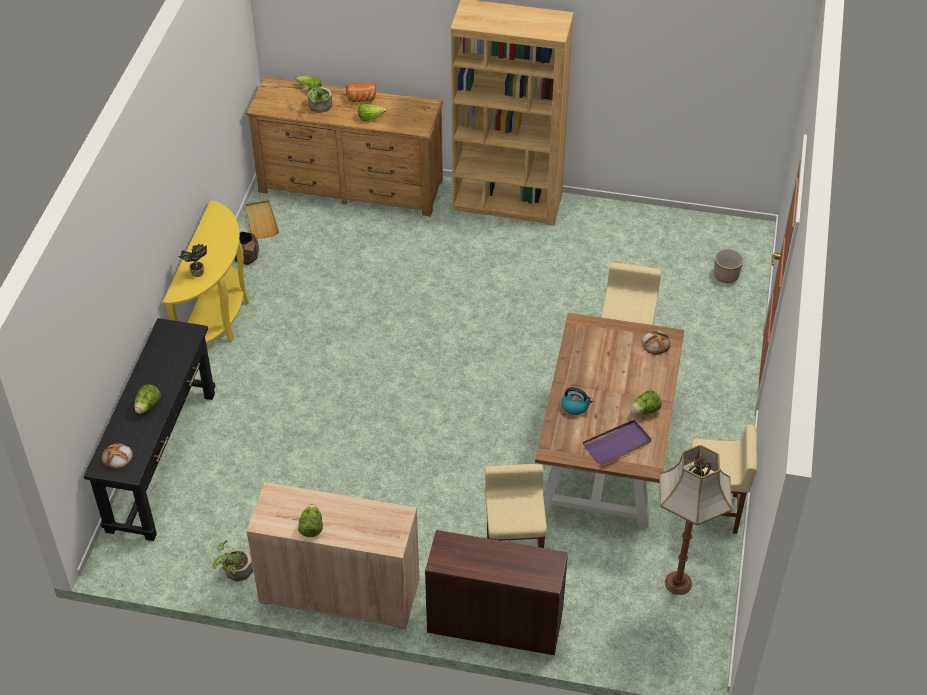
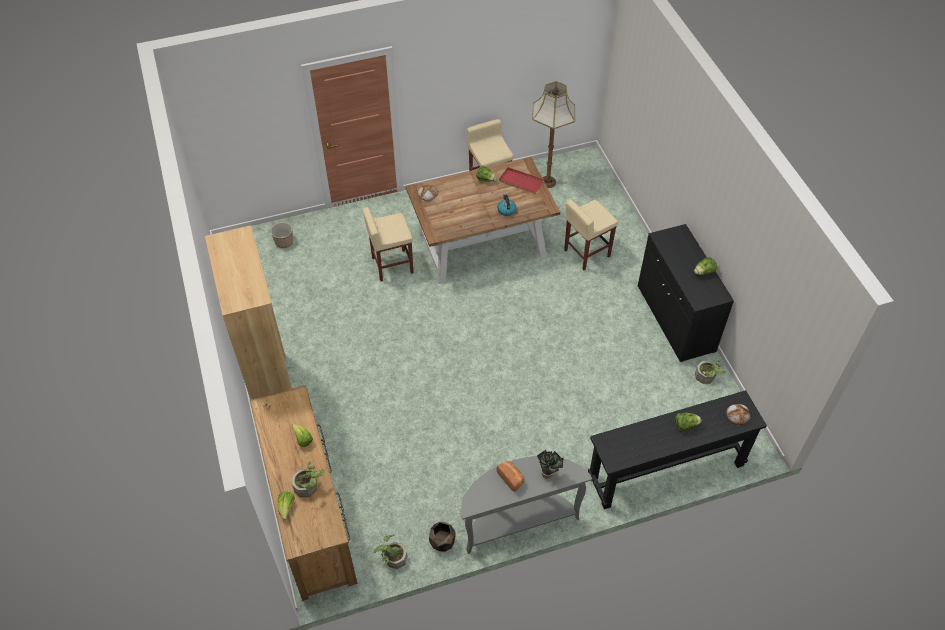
camera: 120 degrees left, 5 degrees up
yellow console table [163,200,249,344] -> grey console table [460,456,592,554]
beige tray [245,200,279,239] -> potted plant [374,534,407,569]
beige cabinet [246,482,420,629] -> black cabinet [638,224,734,362]
bread [346,82,376,102] -> bread moved to [497,461,524,492]
brown desk [425,530,568,655] -> none
purple tray [583,420,652,466] -> red tray [499,167,544,194]

